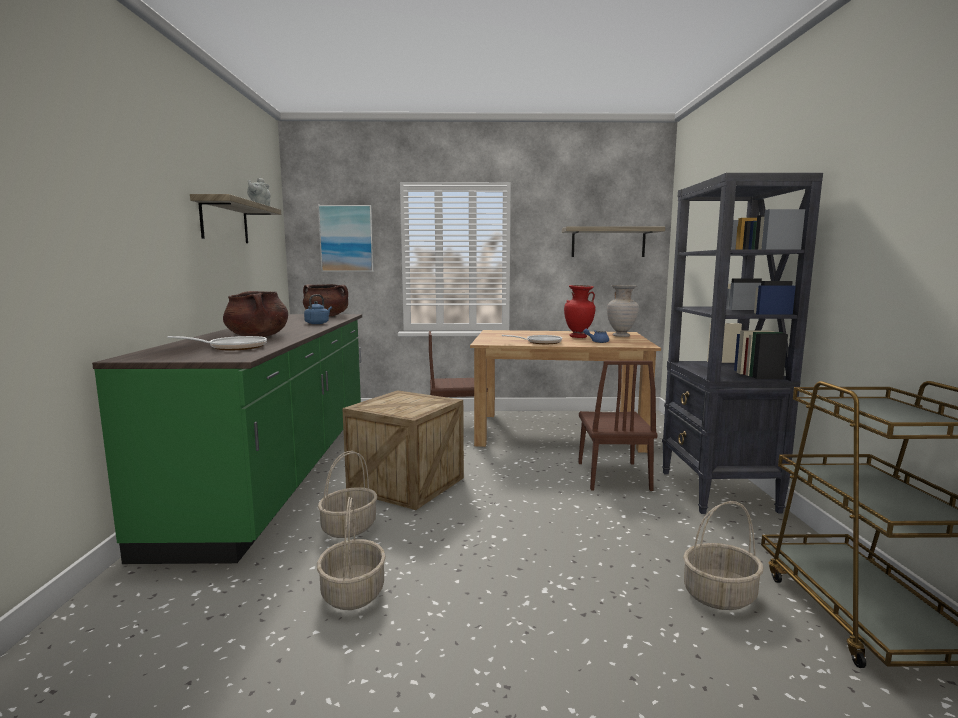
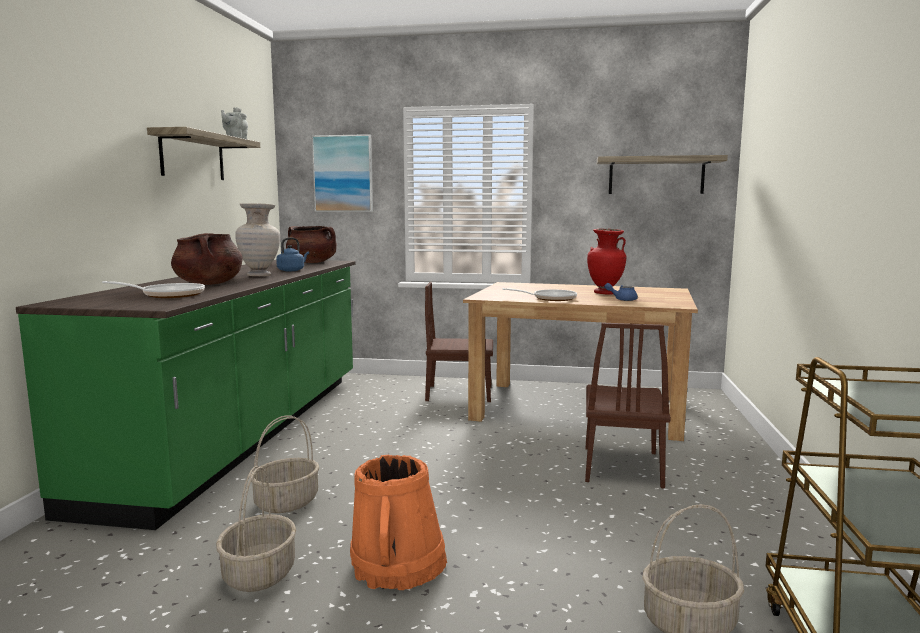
camera: 10 degrees right, 0 degrees up
crate [342,390,464,510] -> none
beige vase [607,285,639,337] -> beige vase moved to [235,203,280,276]
black bookcase [662,173,823,514] -> none
none -> orange bucket [350,454,447,590]

